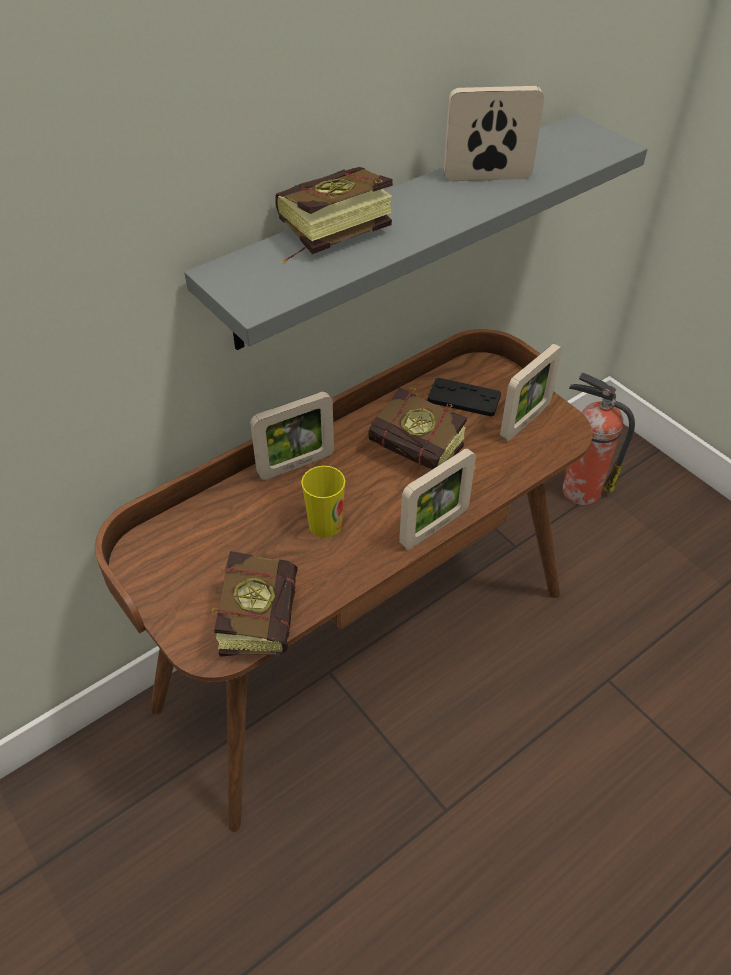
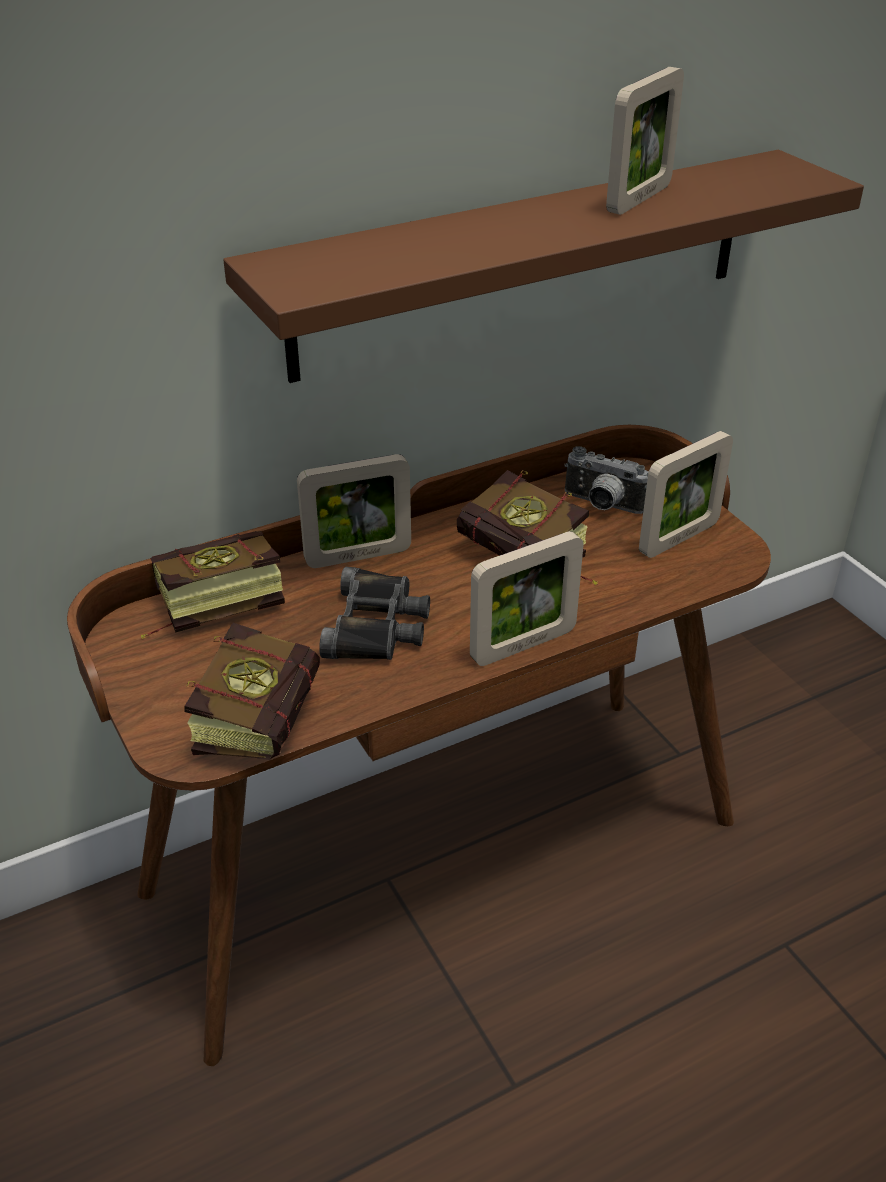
camera: 10 degrees right, 10 degrees down
grey shelf [184,113,648,350] -> brown shelf [223,150,864,383]
book [276,167,393,264] -> book moved to [141,531,285,639]
cup [301,466,345,538] -> black binoculars [319,567,430,660]
black game controller [428,378,501,417] -> camera [564,446,648,514]
picture frame [444,86,544,181] -> picture frame turned 120 degrees clockwise [606,67,684,215]
fire extinguisher [562,373,635,505] -> none

